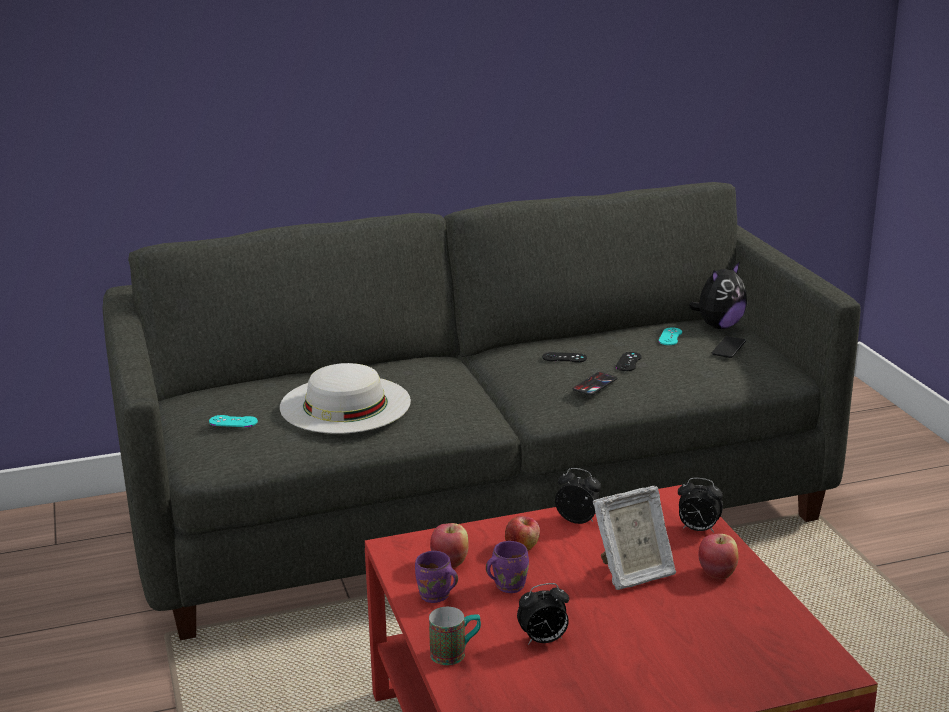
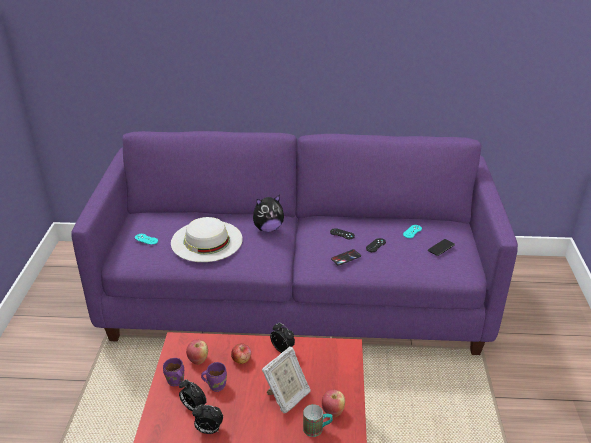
camera: 20 degrees right, 10 degrees up
grey sofa [103,182,861,640] -> purple sofa [72,131,518,355]
mug [429,607,481,665] -> mug moved to [303,404,333,437]
picture frame [593,486,676,590] -> picture frame turned 45 degrees counterclockwise [262,347,311,413]
alarm clock [678,478,723,533] -> alarm clock moved to [179,379,207,411]
plush toy [689,261,747,329] -> plush toy moved to [253,195,284,232]

